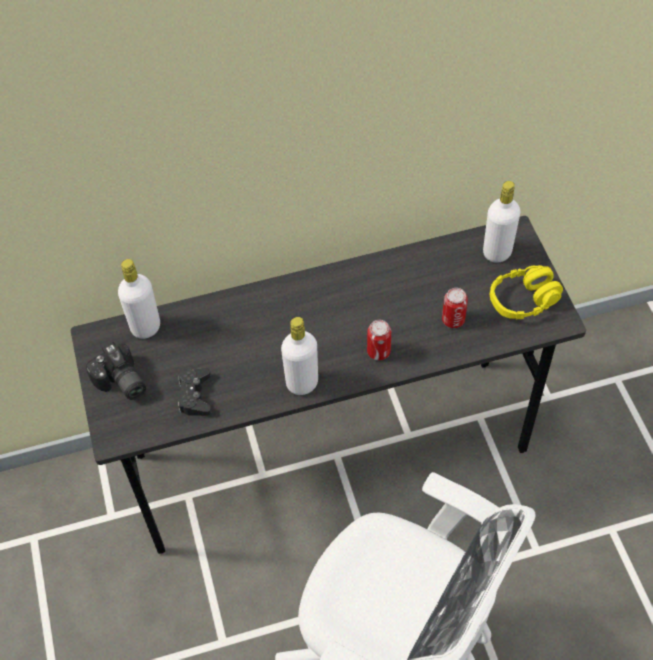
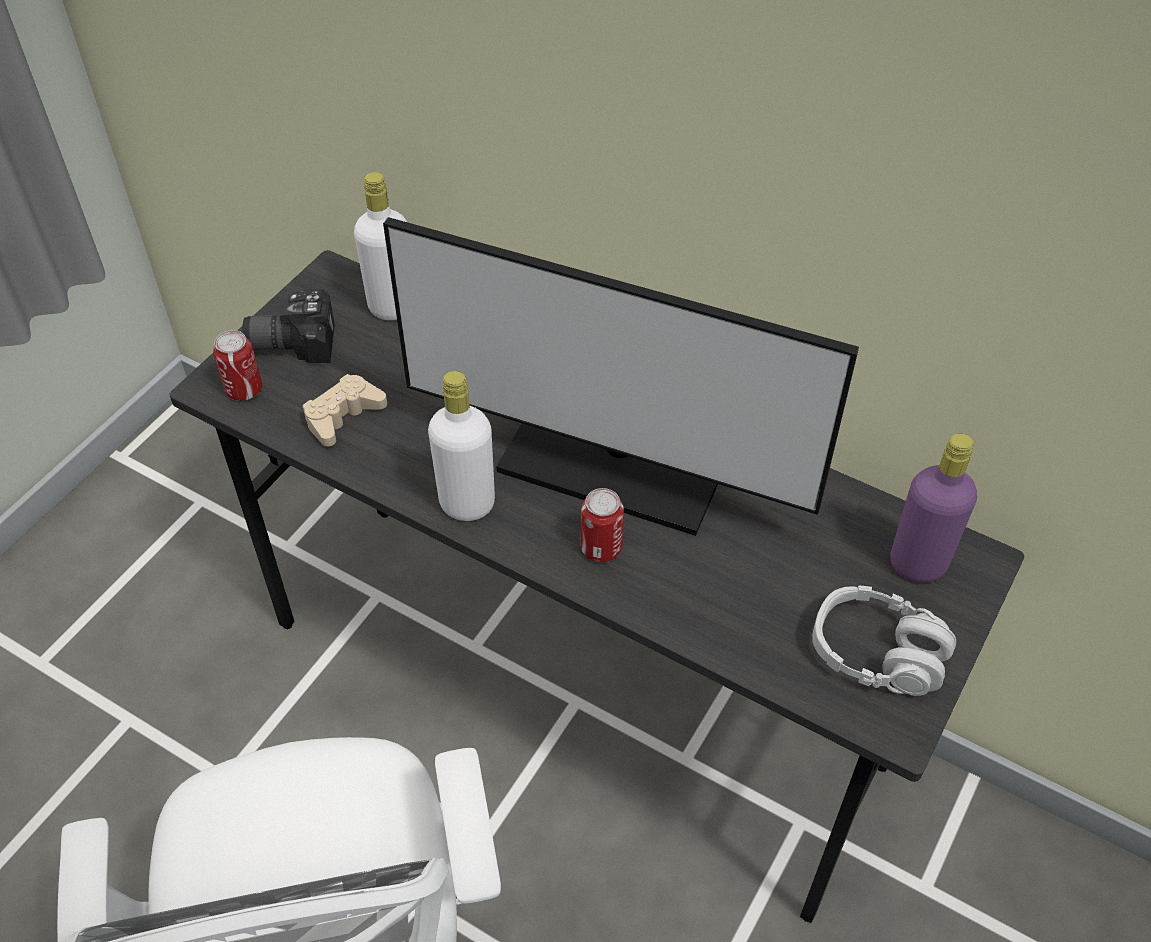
camera: 45 degrees right, 5 degrees down
camera [86,342,146,400] -> camera turned 75 degrees clockwise [242,289,335,363]
black game controller [178,368,211,416] -> beige game controller [303,374,387,447]
can [442,288,468,328] -> can moved to [213,330,262,401]
white bottle [483,181,520,263] -> purple bottle [890,433,977,583]
yellow headphones [490,265,563,319] -> grey headphones [812,586,956,696]
none -> monitor [383,217,859,536]

